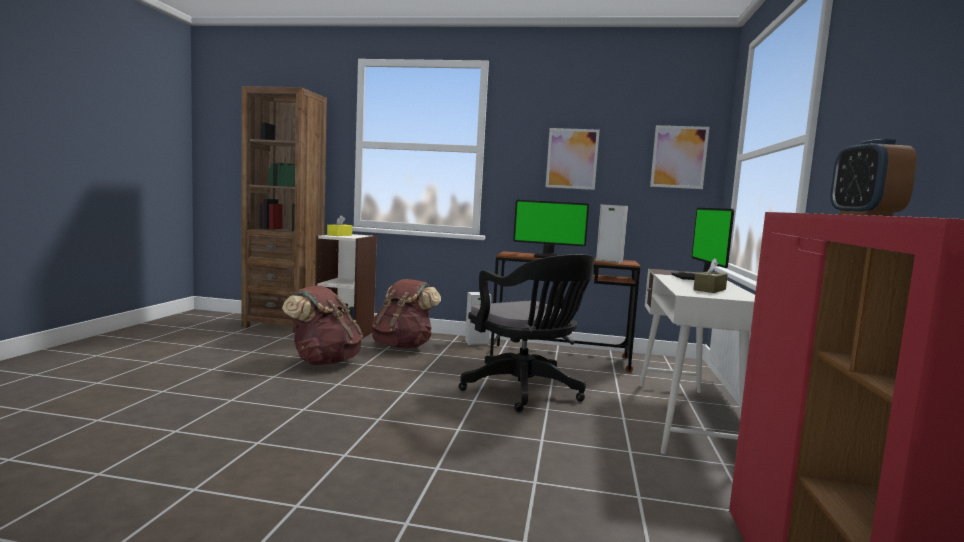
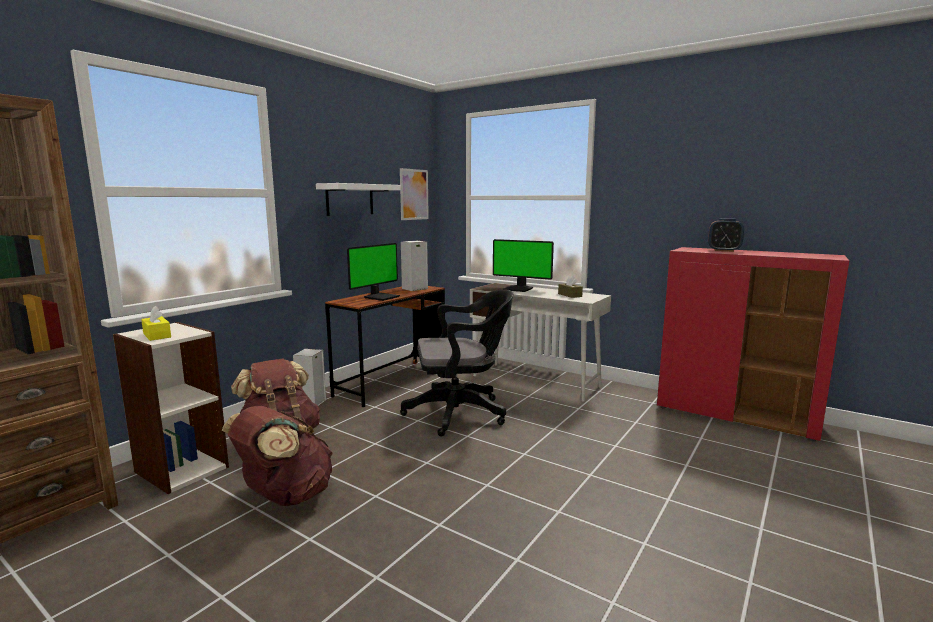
camera: 65 degrees left, 5 degrees up
picture [546,128,600,190] -> white shelf [316,183,401,216]

